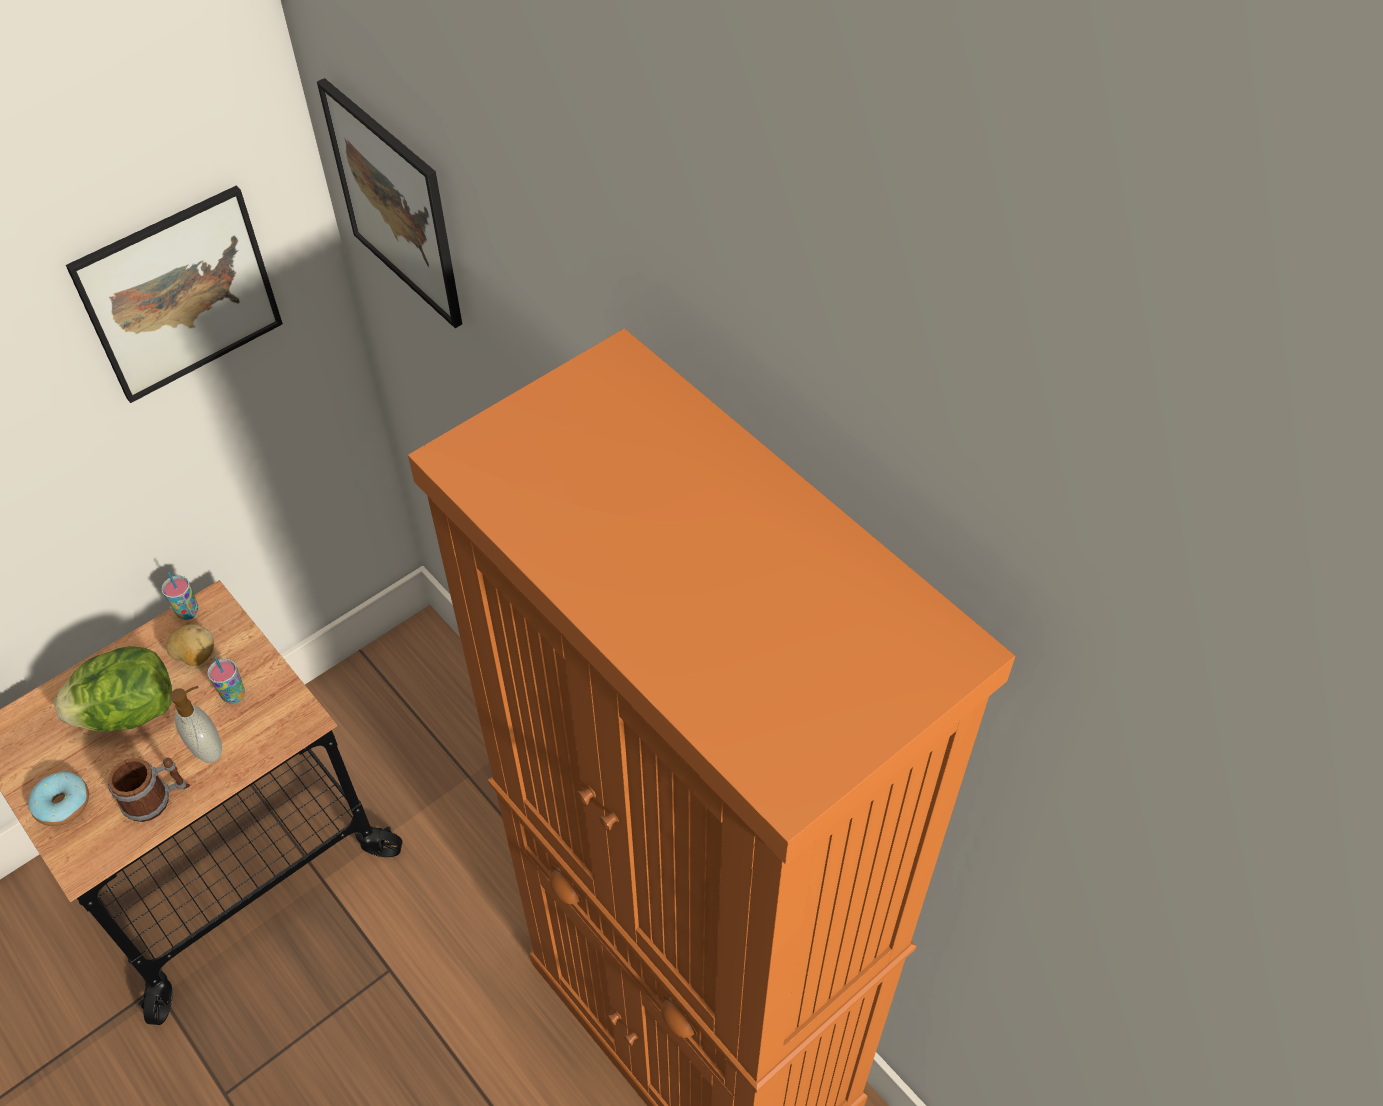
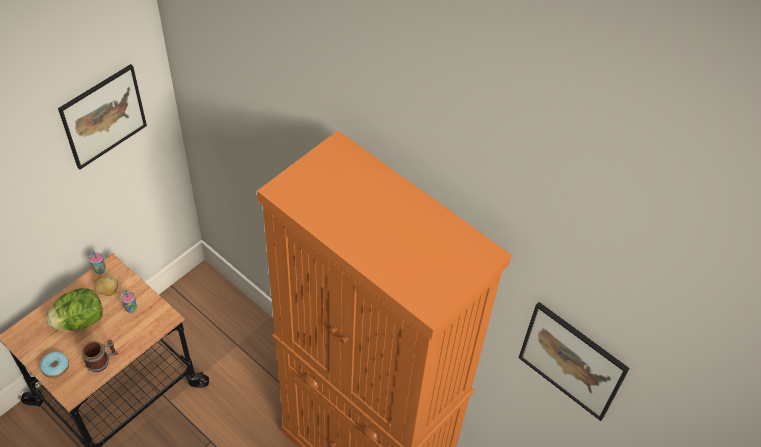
camera: 10 degrees left, 0 degrees up
soap dispenser [170,686,222,763] -> none
picture [317,78,462,328] -> picture moved to [519,302,630,421]

